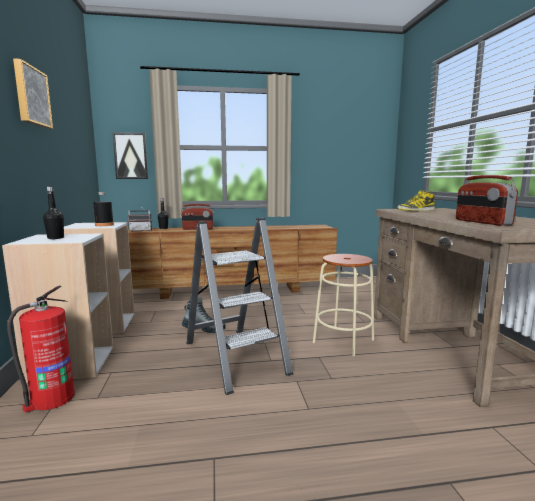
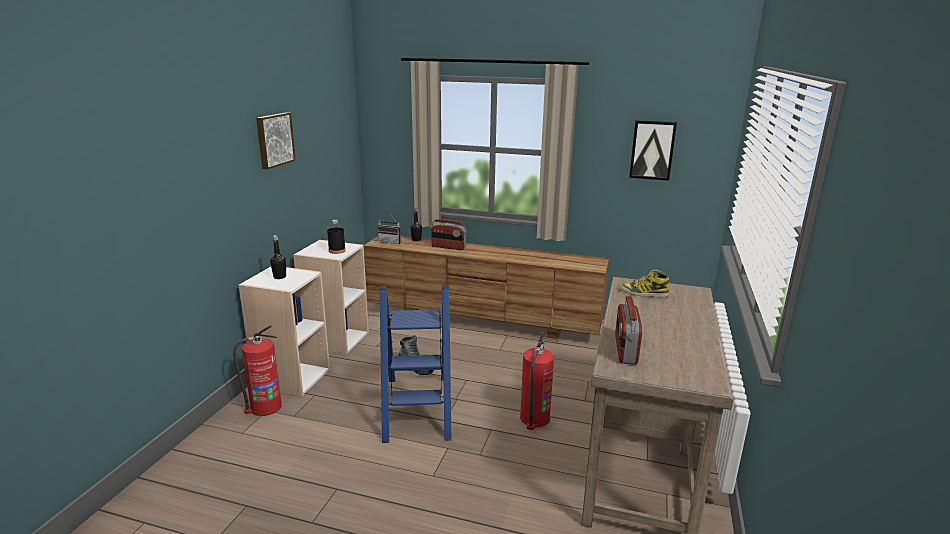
camera: 25 degrees right, 10 degrees up
picture [112,132,148,179] -> picture moved to [629,120,677,181]
grey step ladder [186,218,293,395] -> blue step ladder [379,285,452,443]
beige stool [313,254,374,356] -> fire extinguisher [520,332,554,430]

